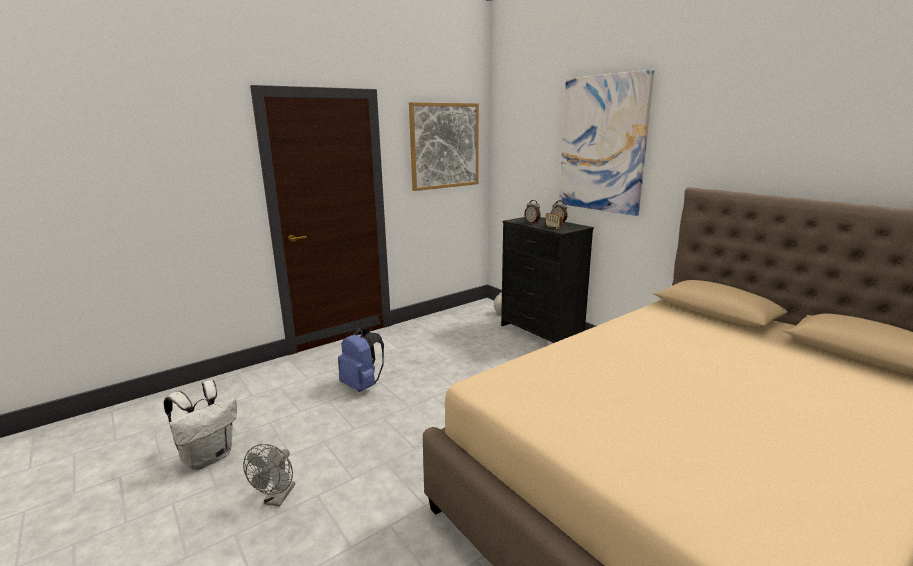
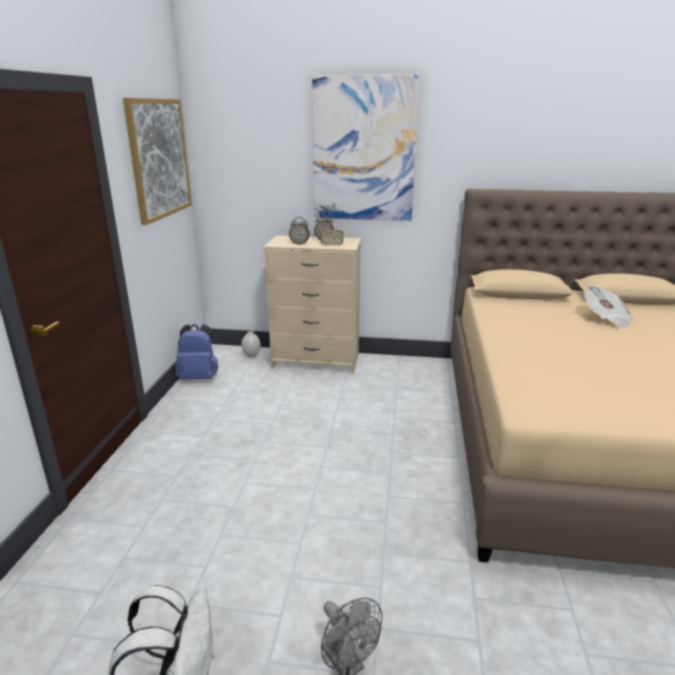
camera: 45 degrees left, 5 degrees up
blue backpack [338,328,384,392] -> blue backpack moved to [175,324,218,380]
black dresser [501,217,594,343] -> beige dresser [263,235,362,374]
none -> newspaper [584,286,634,329]

